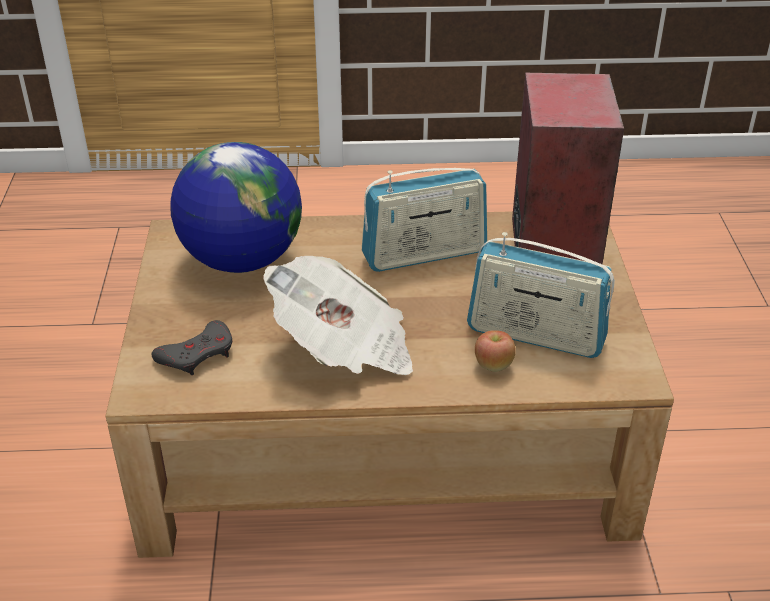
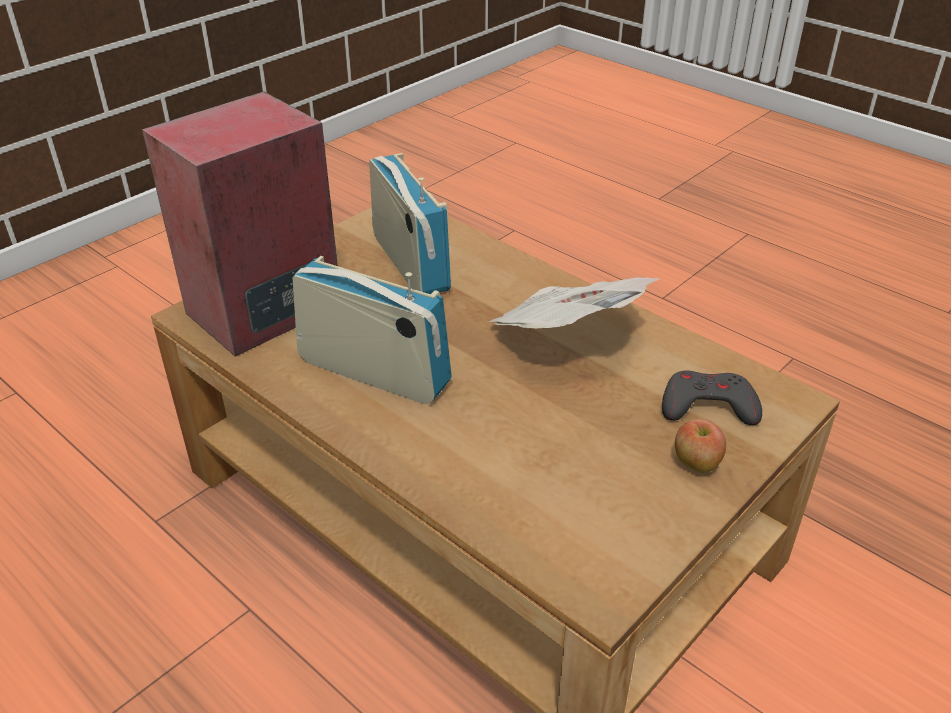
camera: 135 degrees left, 0 degrees up
globe [170,142,302,273] -> none
apple [475,330,516,372] -> apple moved to [675,419,726,473]

